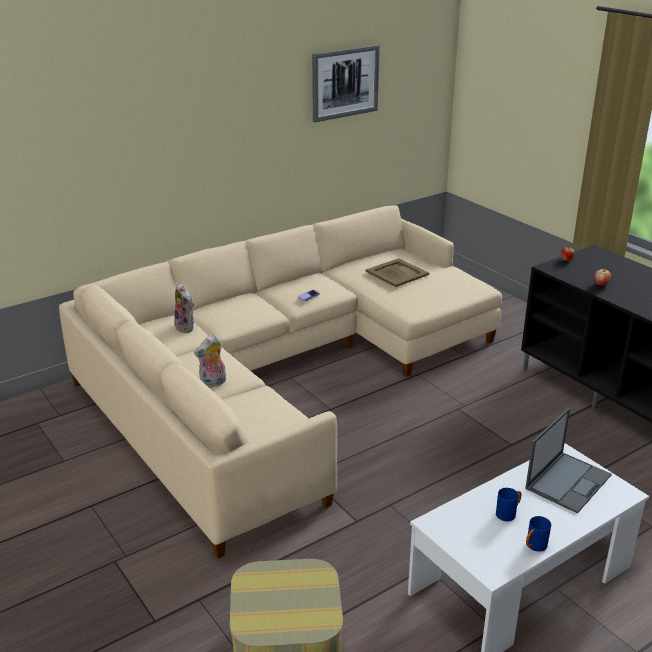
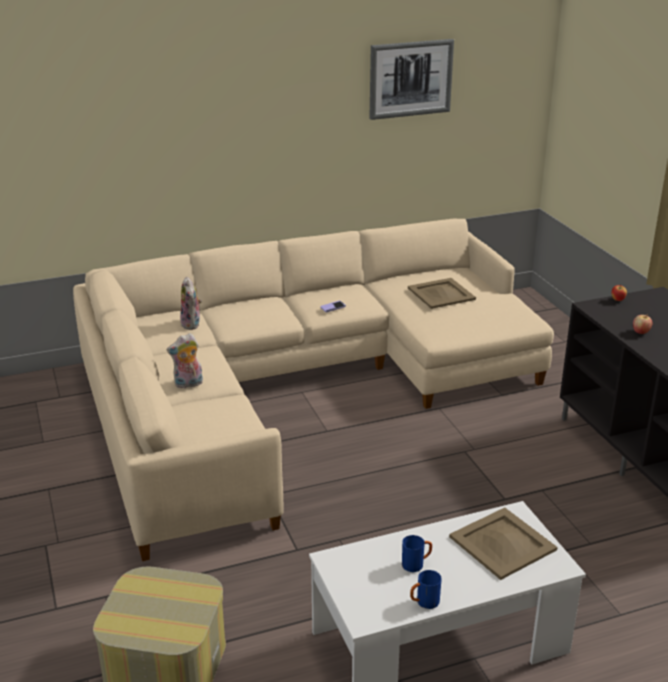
camera: 15 degrees right, 0 degrees up
laptop [525,408,612,514] -> beige tray [449,508,558,580]

